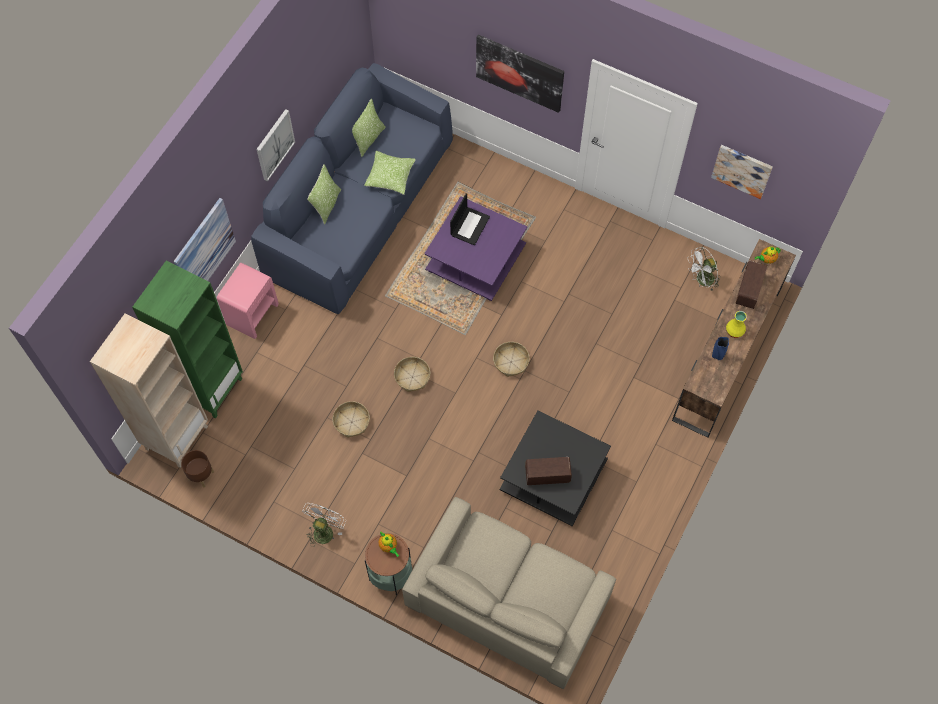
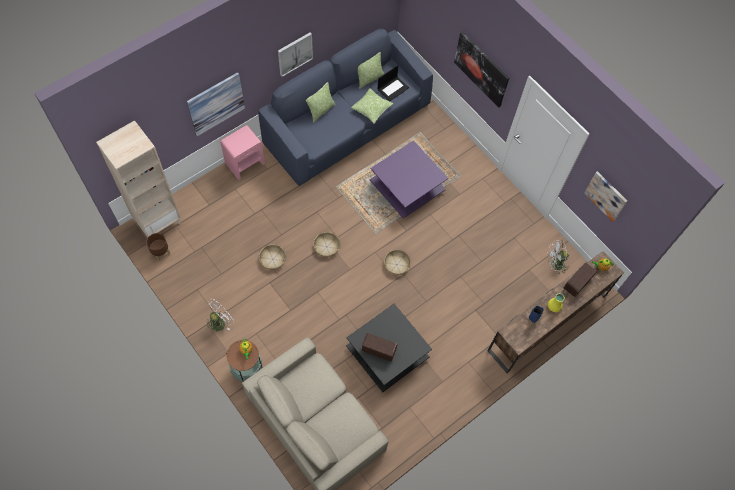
camera: 20 degrees right, 0 degrees up
green bookcase [132,261,243,419] -> none
laptop [450,193,490,245] -> laptop moved to [378,65,409,101]

